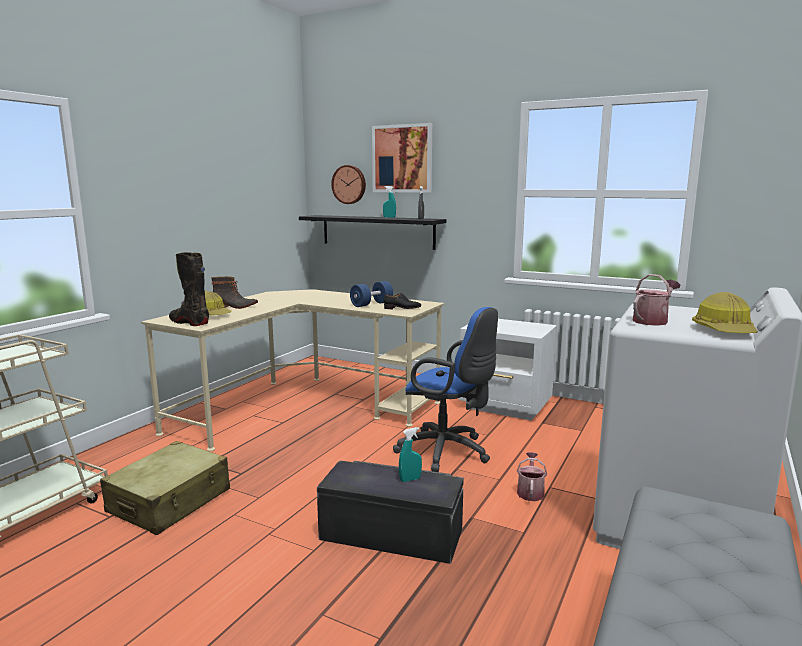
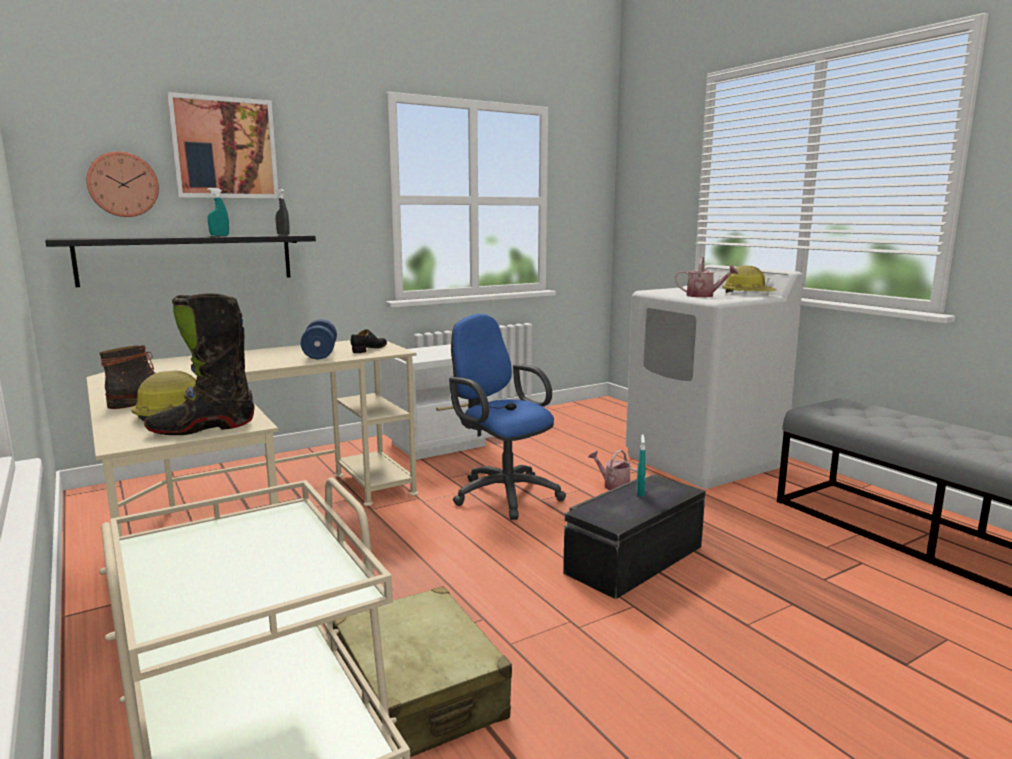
camera: 60 degrees left, 0 degrees up
blue office chair [393,307,498,472] -> blue office chair turned 105 degrees counterclockwise [449,314,566,520]
watering can [632,274,680,326] -> watering can turned 120 degrees clockwise [675,257,739,297]

